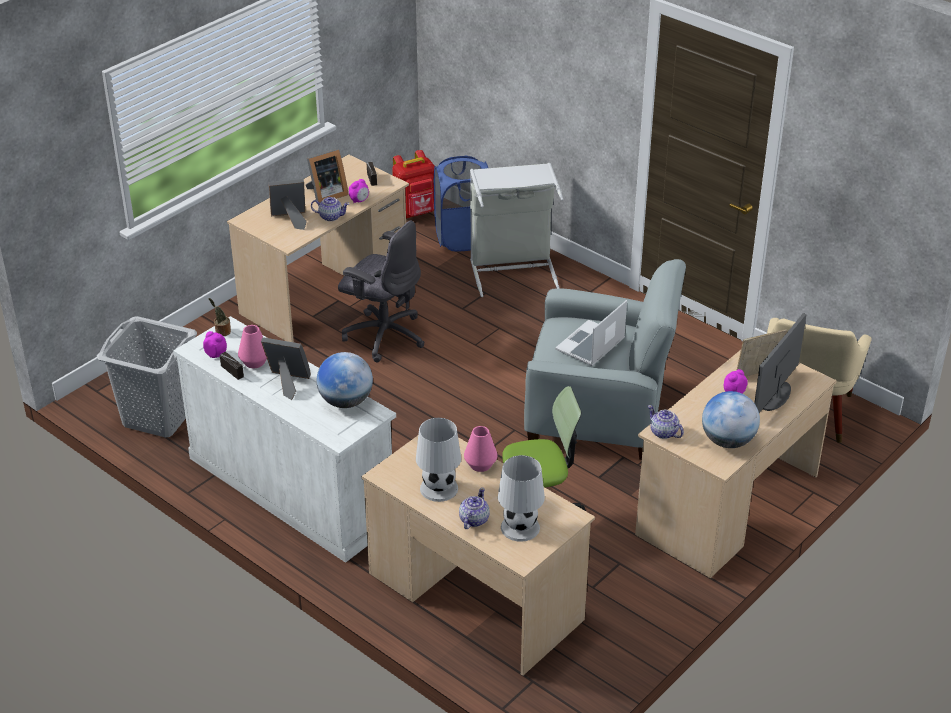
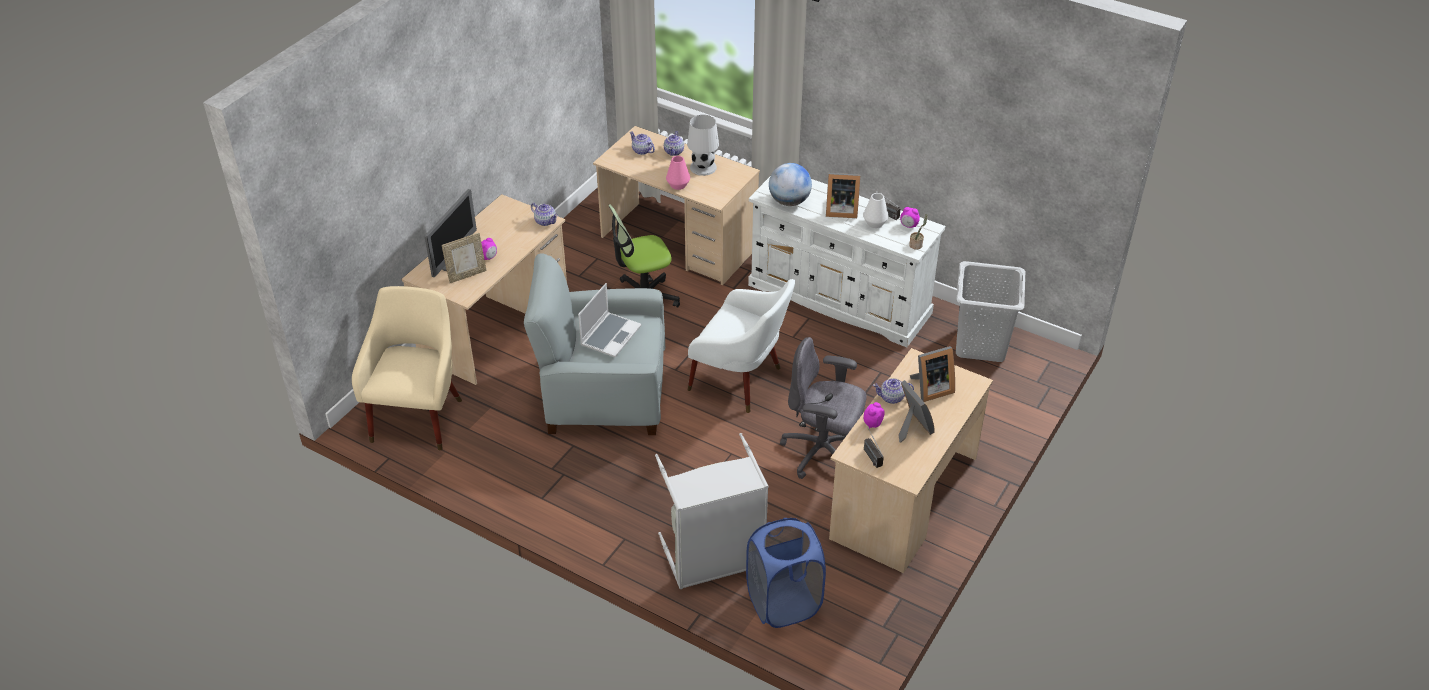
camera: 170 degrees right, 5 degrees up
pink vase [238,325,267,368] -> white vase [863,193,889,228]
picture frame [305,149,349,204] -> picture frame turned 105 degrees clockwise [899,380,935,443]
red backpack [392,150,435,218] -> none
white table lamp [498,455,545,542] -> teapot [630,132,655,155]
globe [702,391,760,448] -> none
none -> white armchair [688,279,795,413]

